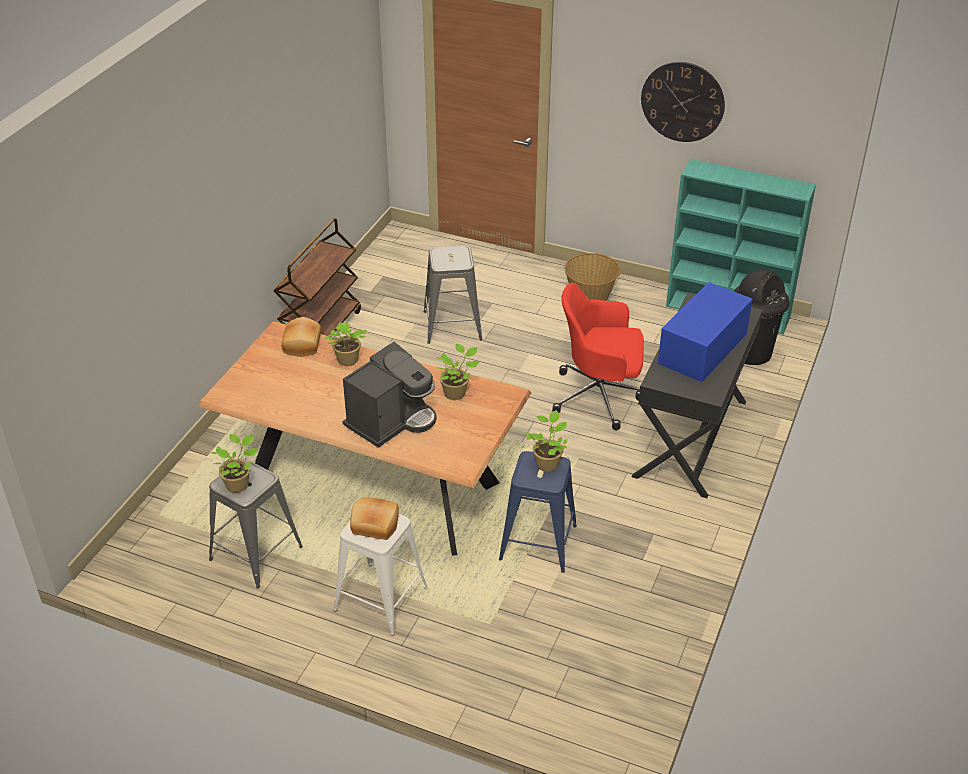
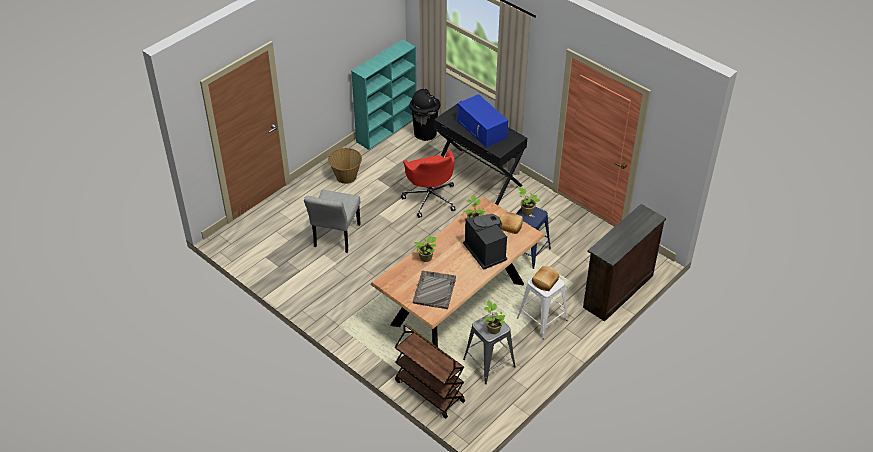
camera: 70 degrees left, 5 degrees up
brown cart [273,218,361,336] -> brown cart moved to [395,324,465,418]
bread [281,317,321,357] -> bread moved to [500,212,523,234]
grey stool [424,245,482,344] -> grey chair [304,190,361,253]
red office chair [552,283,644,430] -> red office chair turned 45 degrees counterclockwise [401,150,455,218]
wall clock [641,62,725,142] -> none
none -> grey tray [413,271,456,309]
none -> brown dresser [583,204,666,322]

